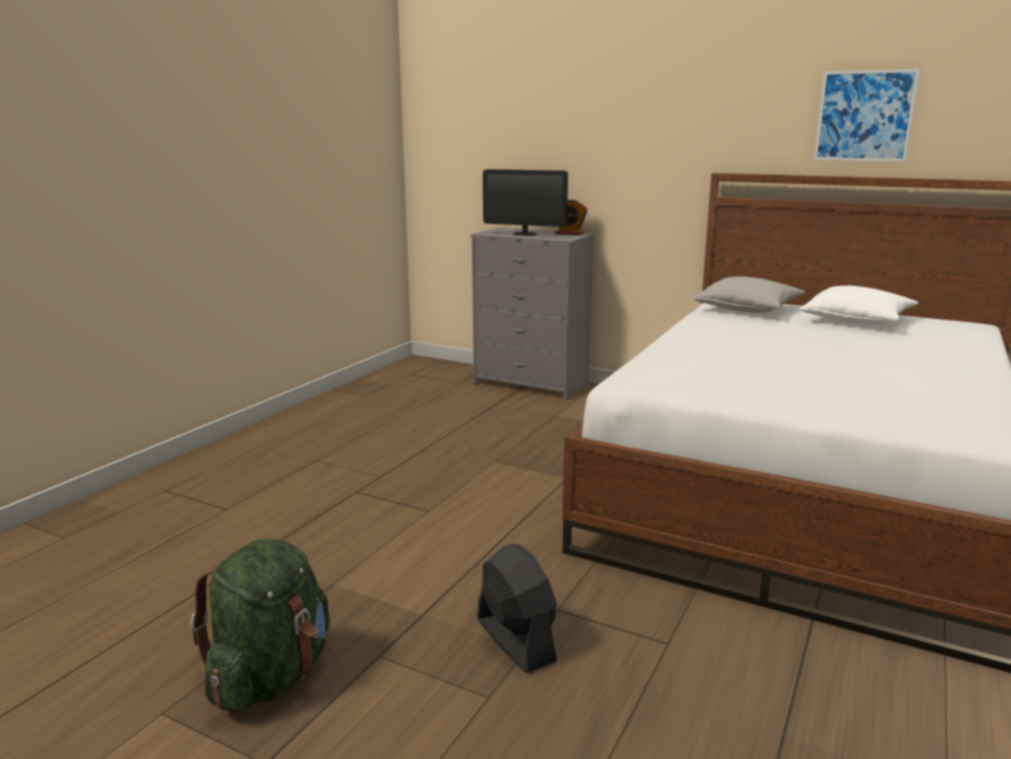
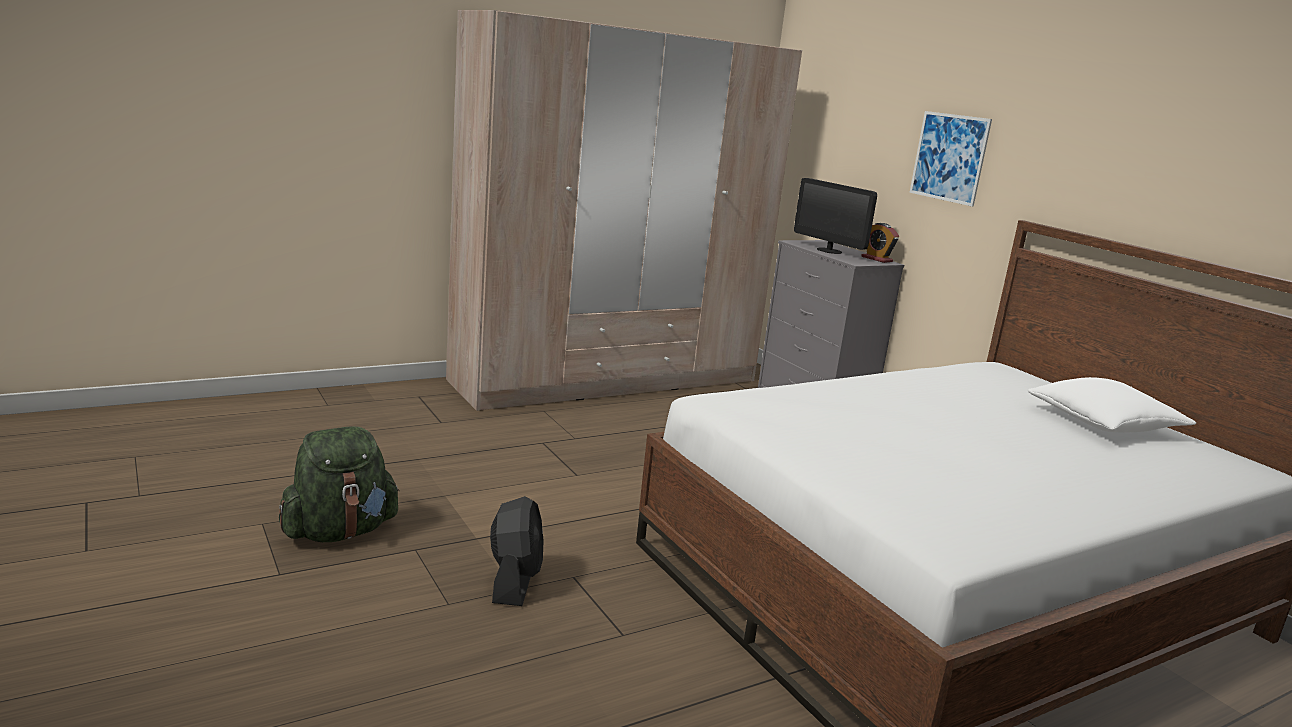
camera: 30 degrees right, 0 degrees up
grey pillow [693,276,805,313] -> none
picture [814,69,920,162] -> picture moved to [909,111,992,207]
none -> beige wardrobe [446,10,802,411]

